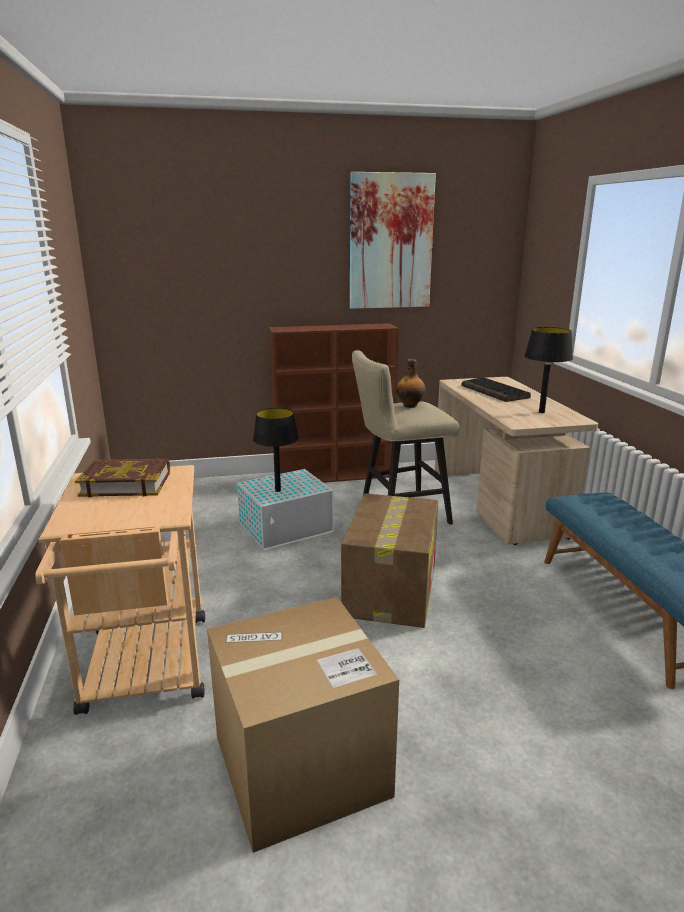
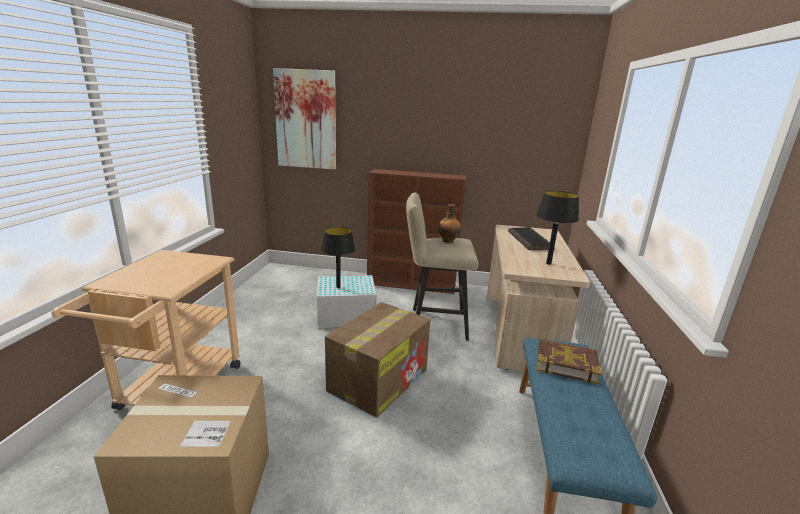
camera: 20 degrees right, 0 degrees up
book [75,458,170,497] -> book moved to [537,339,602,384]
picture [350,172,436,309] -> picture moved to [273,68,336,170]

